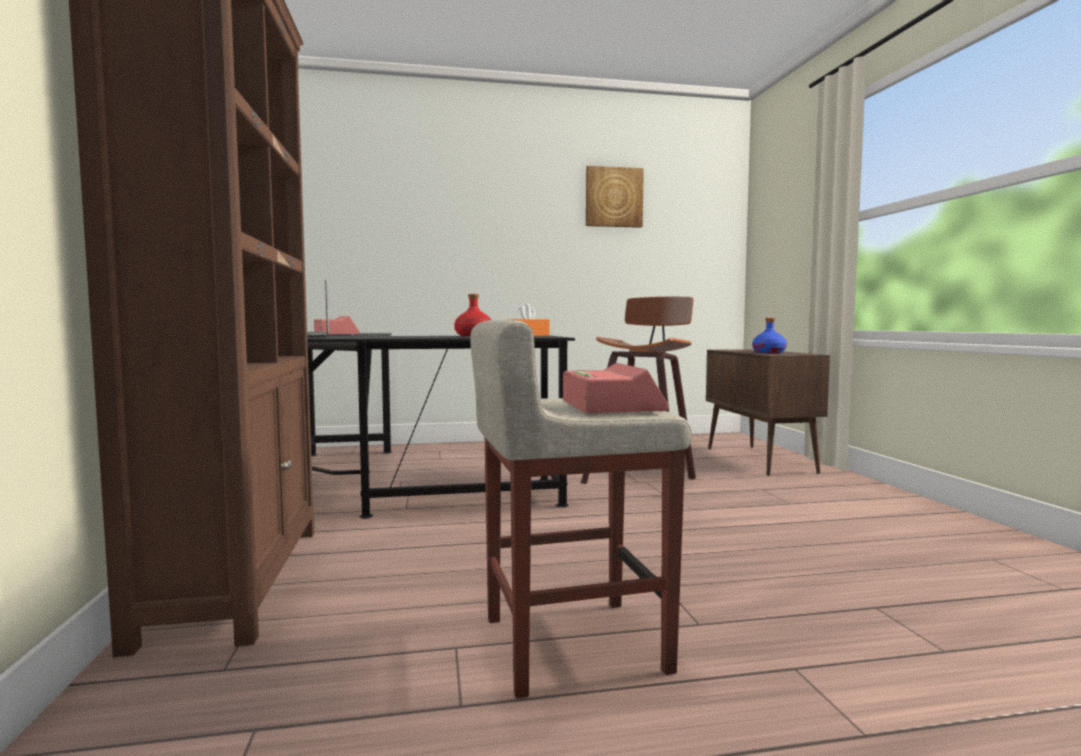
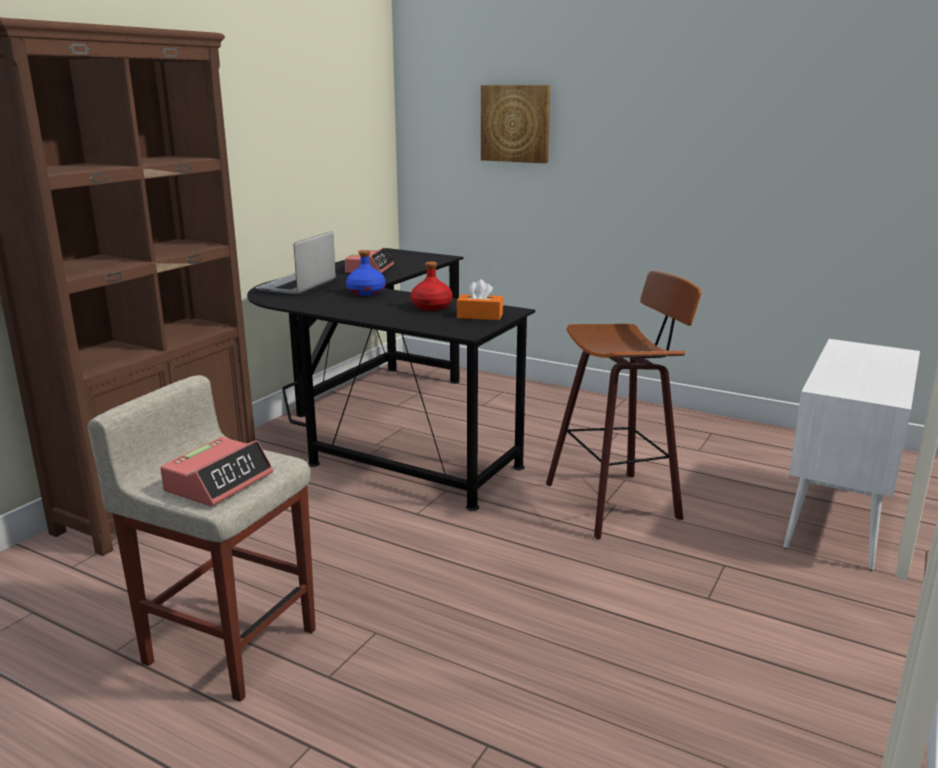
camera: 40 degrees right, 15 degrees up
picture [586,166,644,228] -> picture moved to [481,85,550,163]
brown cabinet [706,349,830,476] -> white cabinet [783,339,920,570]
blue bottle [752,318,787,353] -> blue bottle moved to [346,250,386,296]

